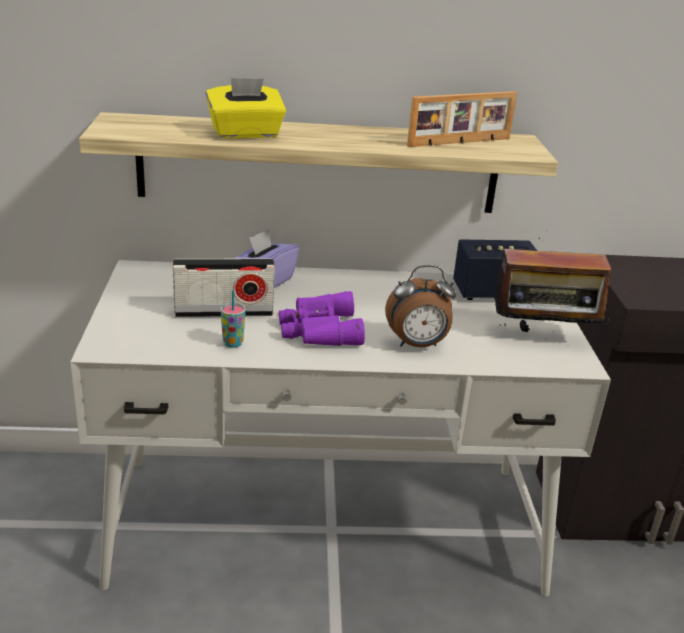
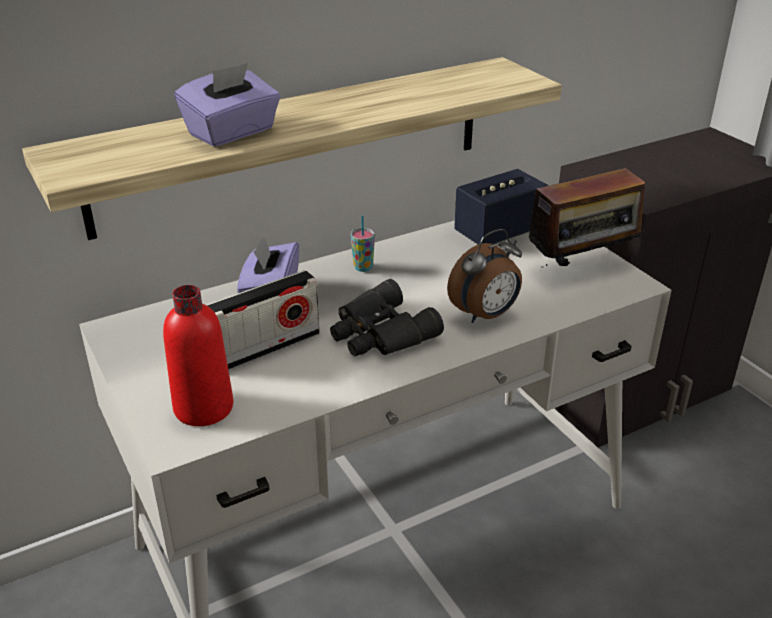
camera: 25 degrees left, 5 degrees up
yellow tissue box [206,78,286,139] -> purple tissue box [175,63,280,147]
cup [220,290,246,348] -> cup moved to [351,215,375,272]
purple binoculars [279,291,365,346] -> black binoculars [330,279,444,356]
picture frame [407,91,517,147] -> none
none -> red bottle [163,285,233,426]

